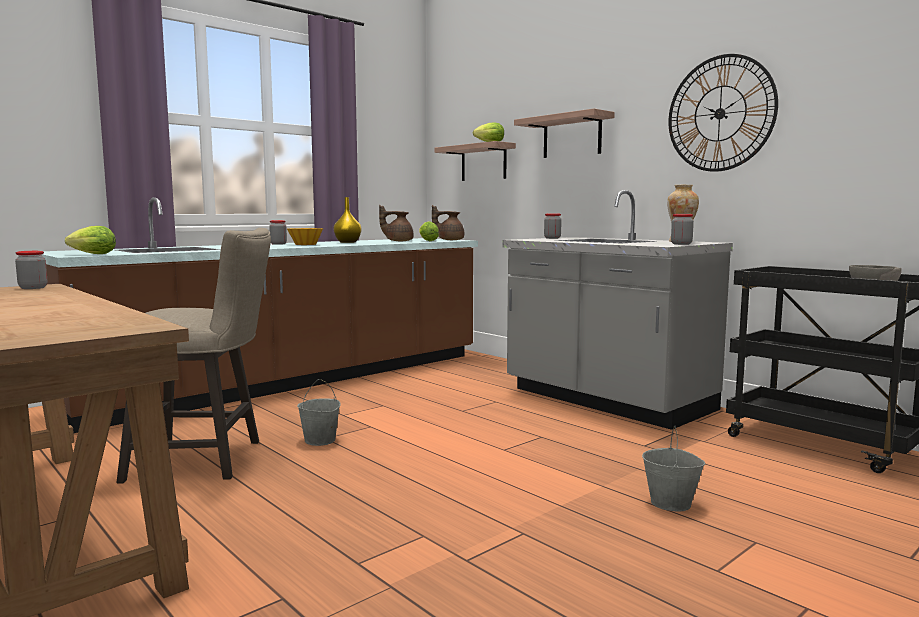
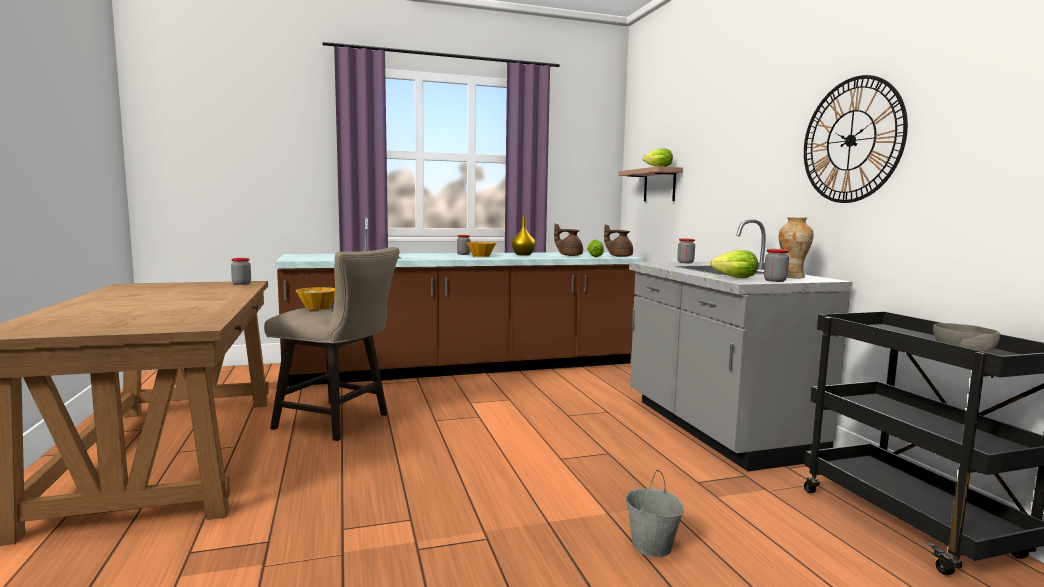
camera: 25 degrees right, 0 degrees up
lettuce [65,226,116,254] -> lettuce moved to [710,250,758,278]
grey bucket [297,379,341,446] -> none
shelf [514,108,615,158] -> none
none -> bowl [296,287,335,310]

